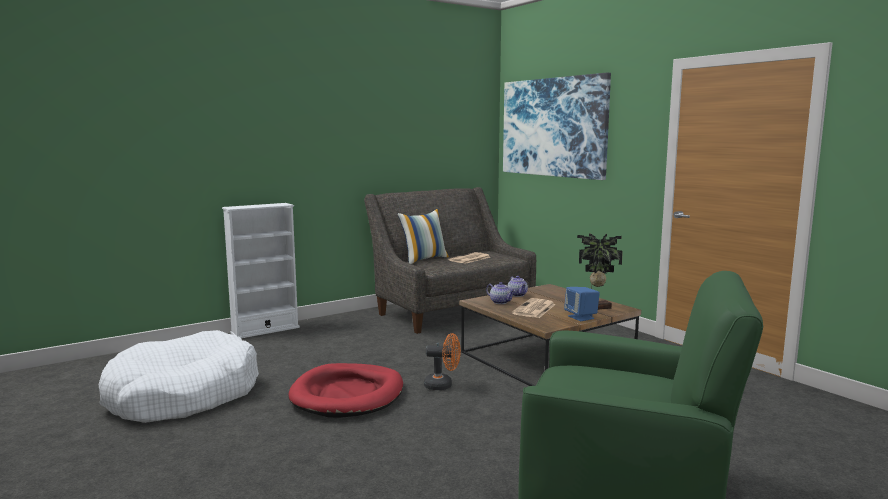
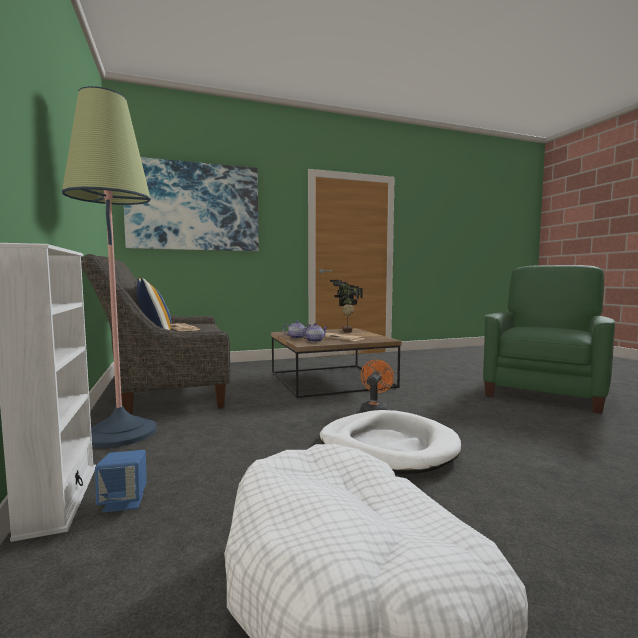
camera: 75 degrees left, 5 degrees down
red dog bed [288,363,403,418] -> white dog bed [320,410,461,474]
blue speaker [564,287,600,321] -> blue speaker moved to [95,450,147,513]
none -> floor lamp [62,86,157,448]

